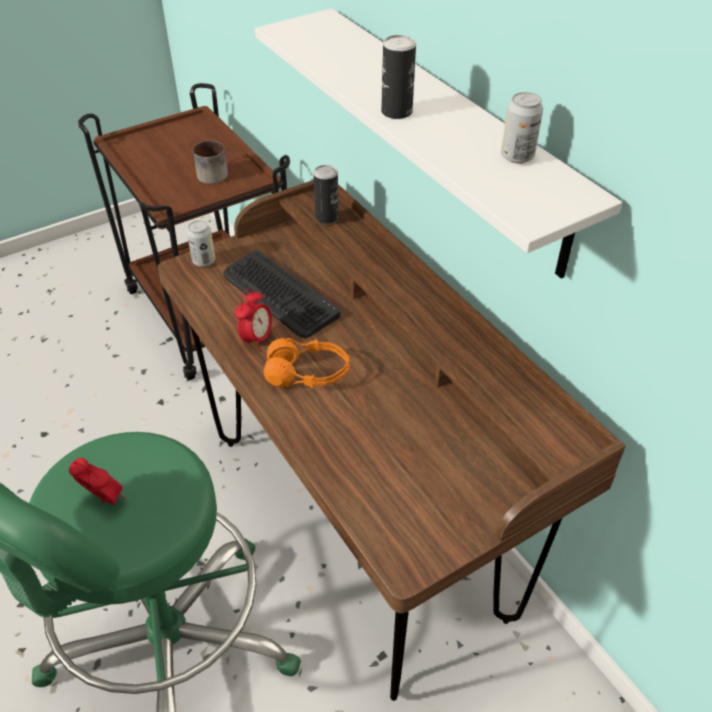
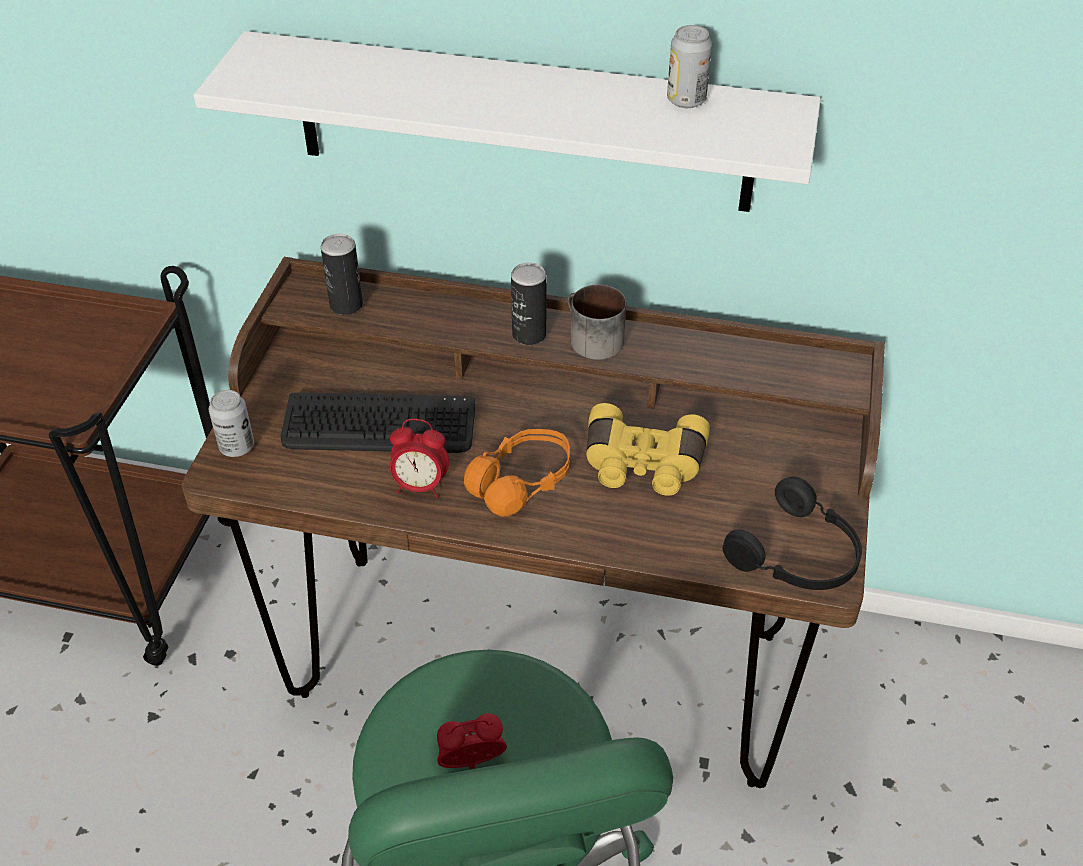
camera: 45 degrees left, 0 degrees up
mug [193,141,228,184] -> mug moved to [568,284,626,360]
alarm clock [235,289,272,350] -> alarm clock turned 120 degrees clockwise [390,419,449,498]
can [381,35,416,119] -> can moved to [511,262,547,345]
none -> yellow binoculars [586,403,710,496]
none -> black headphones [723,476,862,590]

